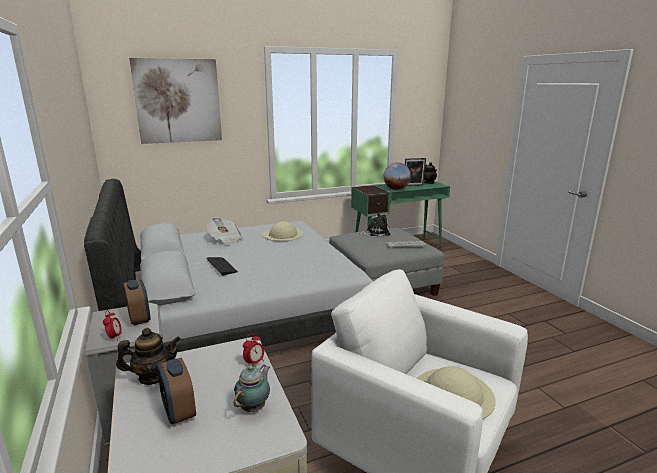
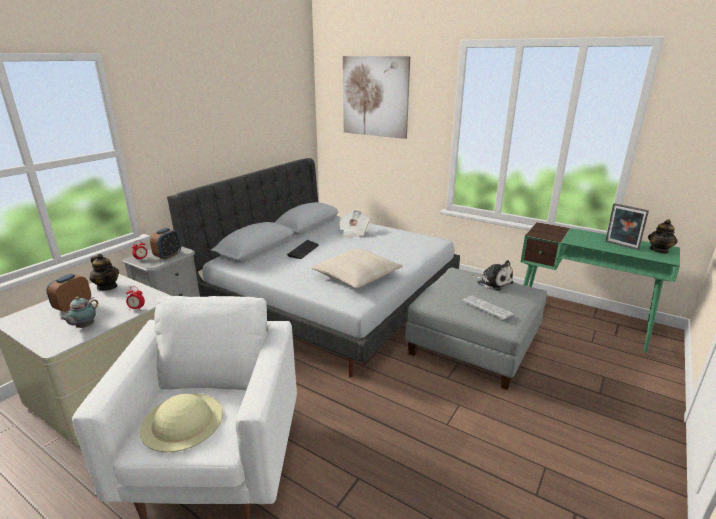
camera: 55 degrees right, 5 degrees up
teapot [234,364,270,412] -> teapot turned 120 degrees clockwise [60,297,98,328]
beige hat [263,221,303,241] -> none
globe [384,163,411,190] -> none
none -> beige pillow [311,248,403,289]

